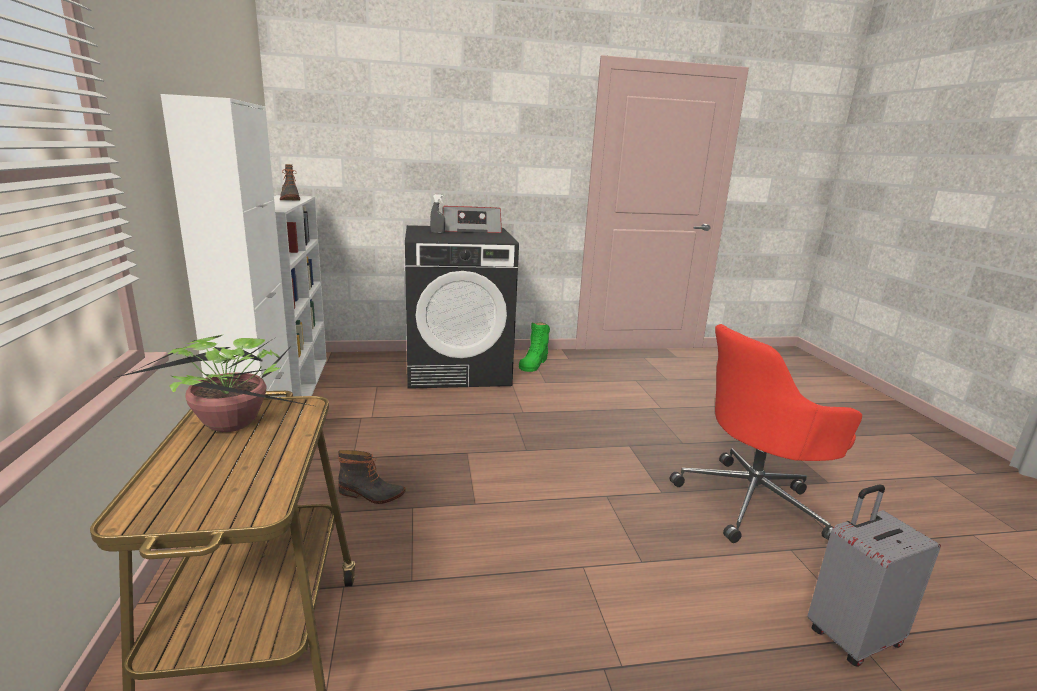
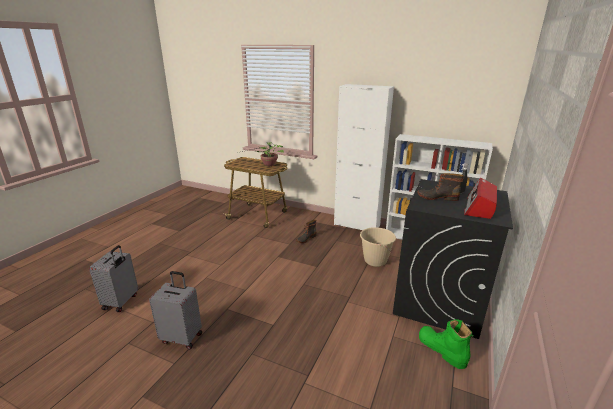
camera: 125 degrees right, 5 degrees up
boot [280,164,300,200] -> boot moved to [418,173,464,201]
red office chair [670,324,862,543] -> grey suitcase [149,271,202,349]
none -> beige bucket [360,227,396,267]

